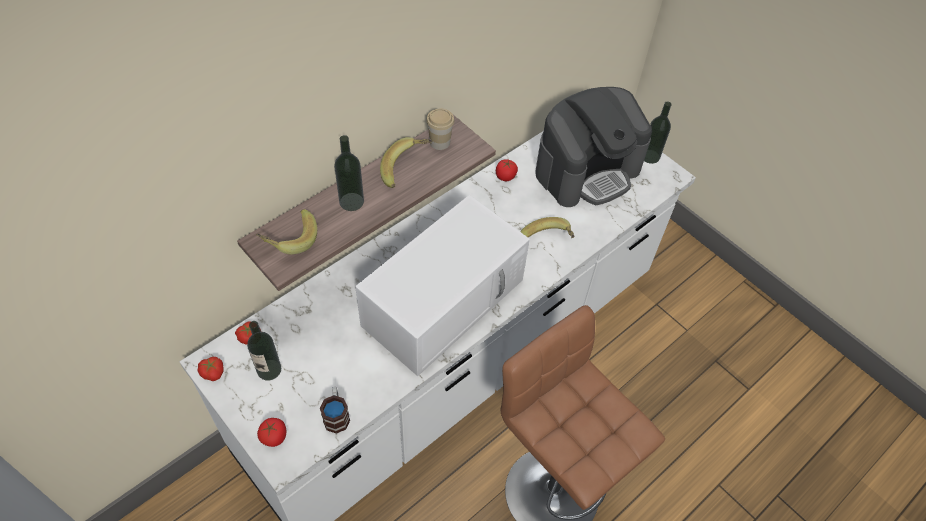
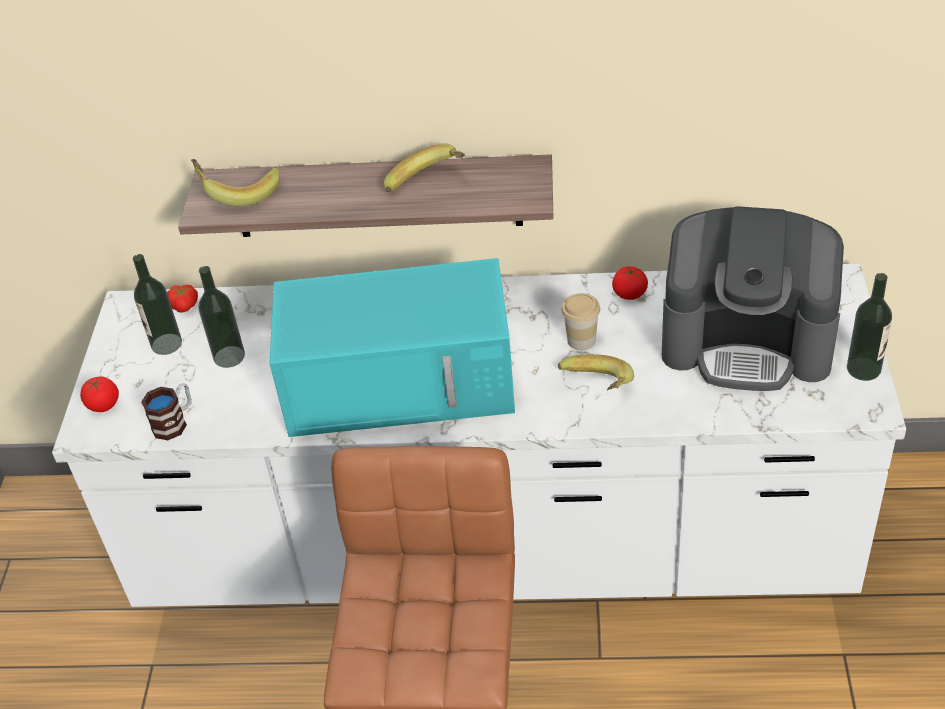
camera: 50 degrees right, 10 degrees down
tomato [197,357,224,381] -> none
bottle [334,135,364,211] -> bottle moved to [199,266,245,368]
white microwave [355,195,530,376] -> turquoise microwave [270,258,515,437]
cup [426,108,454,150] -> cup moved to [561,293,600,350]

